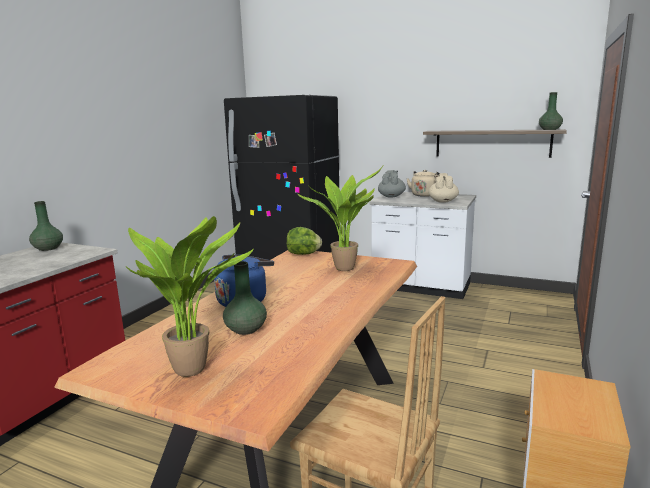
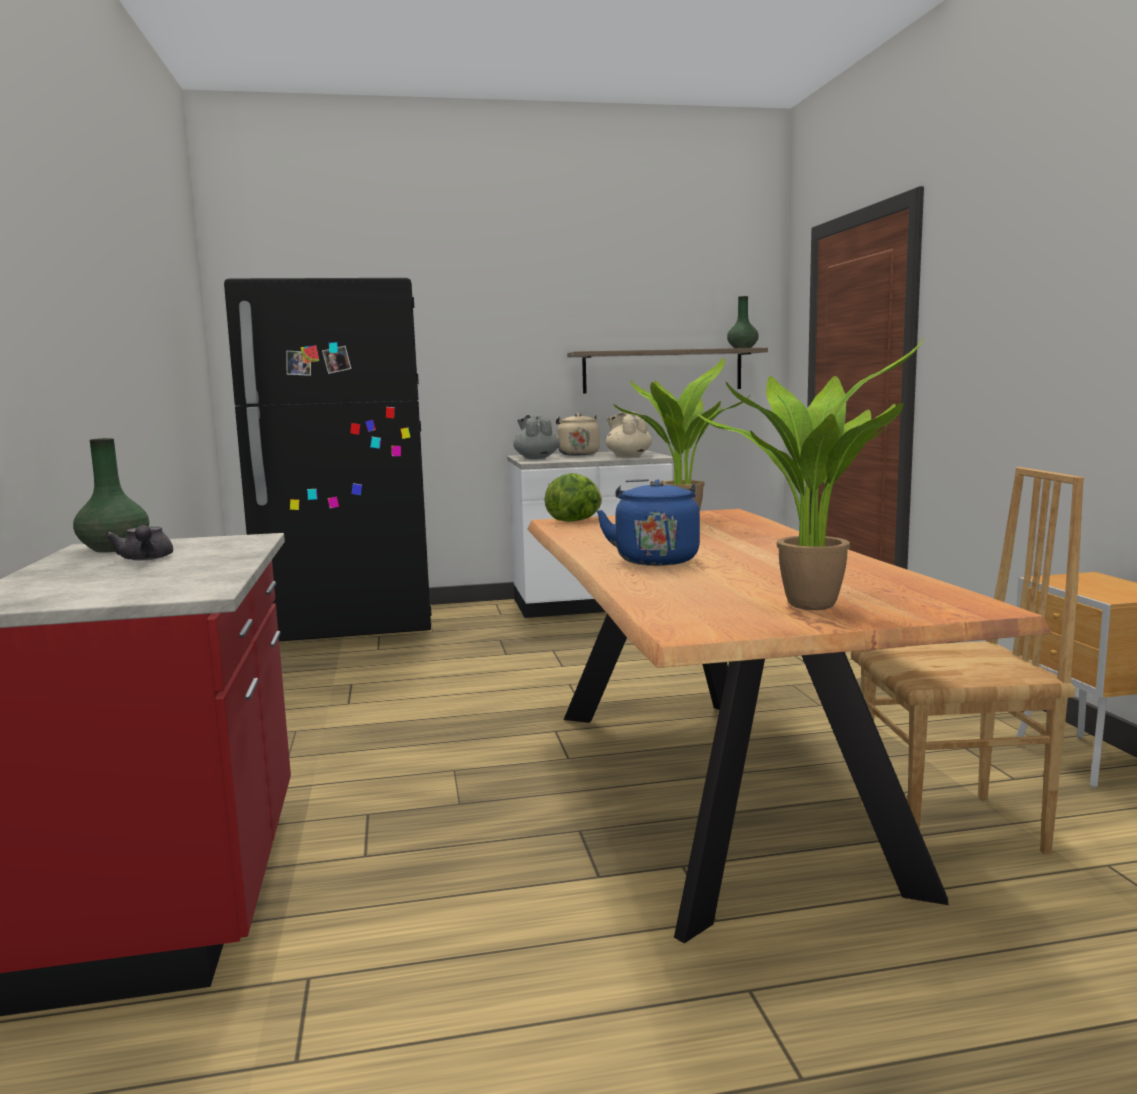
camera: 35 degrees left, 5 degrees down
green vase [223,261,267,335] -> none
none -> grey teapot [105,525,173,561]

